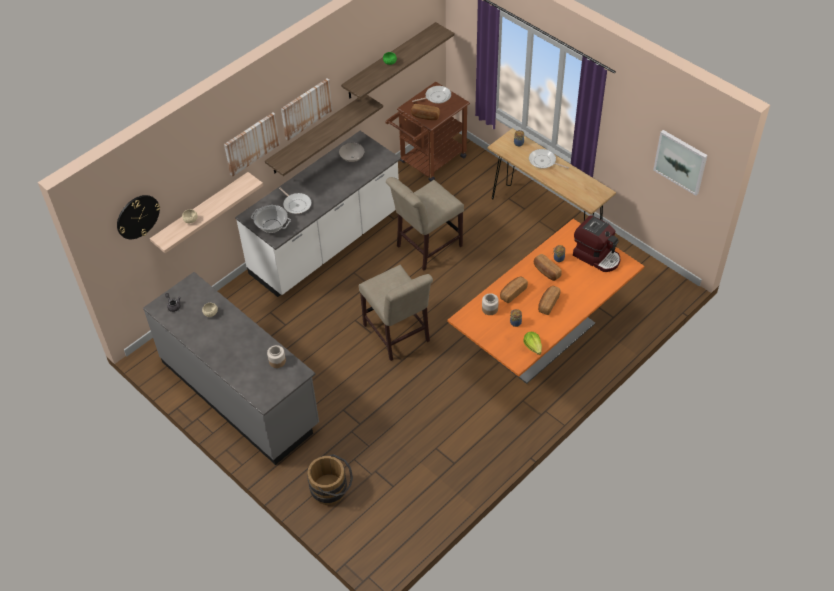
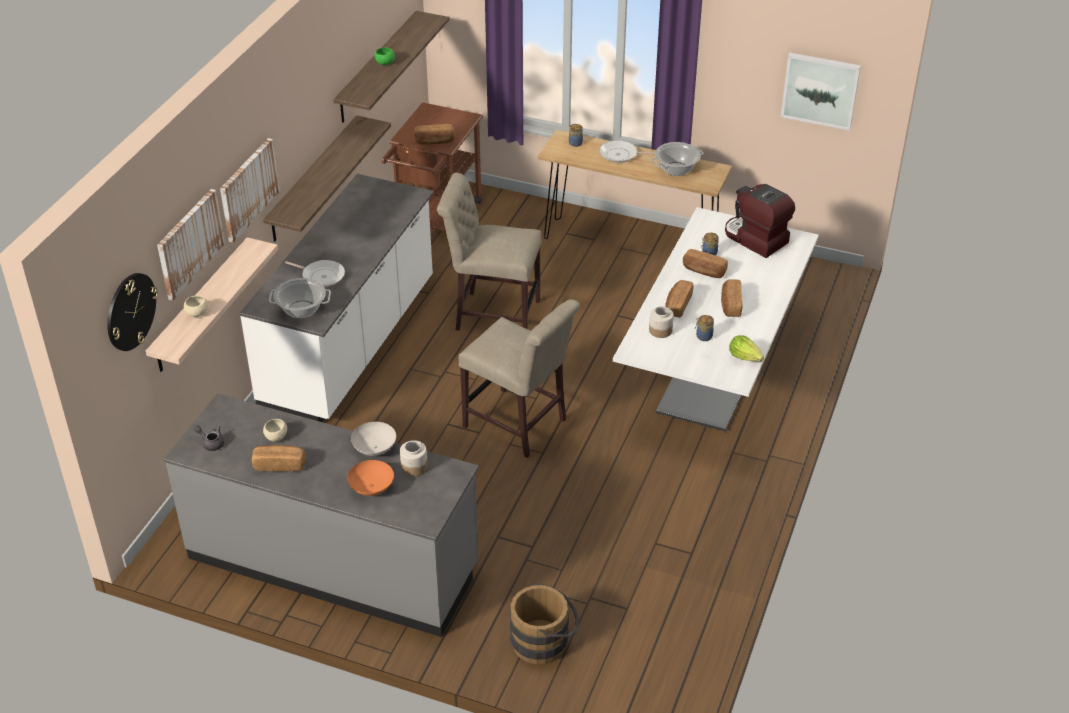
camera: 25 degrees left, 10 degrees down
picture [281,79,333,141] -> picture moved to [157,189,225,301]
white bowl [339,143,364,162] -> white bowl moved to [351,422,396,456]
beige chair [386,177,464,270] -> beige chair turned 75 degrees clockwise [437,173,542,331]
frying pan [412,86,451,104] -> none
orange dining table [447,219,644,384] -> white dining table [613,207,819,431]
coffee machine [573,215,620,272] -> coffee machine turned 150 degrees counterclockwise [725,184,795,258]
none -> bread [252,445,306,471]
none -> orange bowl [347,460,394,496]
none -> cooking pot [652,142,703,176]

